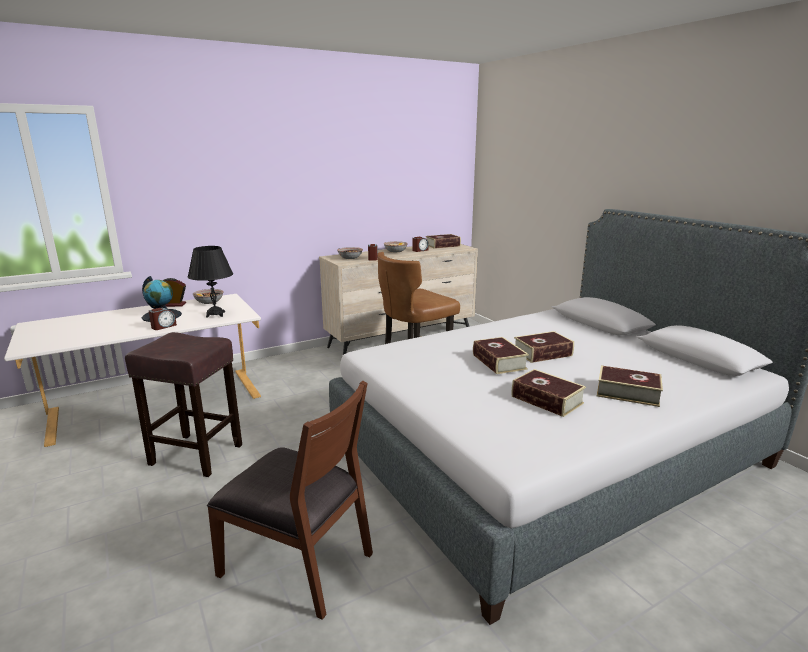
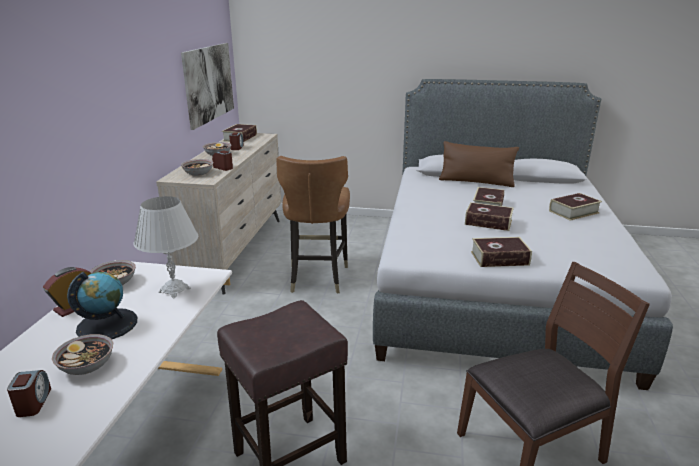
camera: 50 degrees left, 5 degrees up
alarm clock [149,308,177,330] -> alarm clock moved to [7,370,51,417]
black table lamp [188,246,233,318] -> white table lamp [134,196,198,298]
book [512,369,586,417] -> book moved to [471,237,532,267]
none -> bowl [52,334,113,375]
none -> picture [181,43,234,130]
none -> brown pillow [439,141,519,187]

